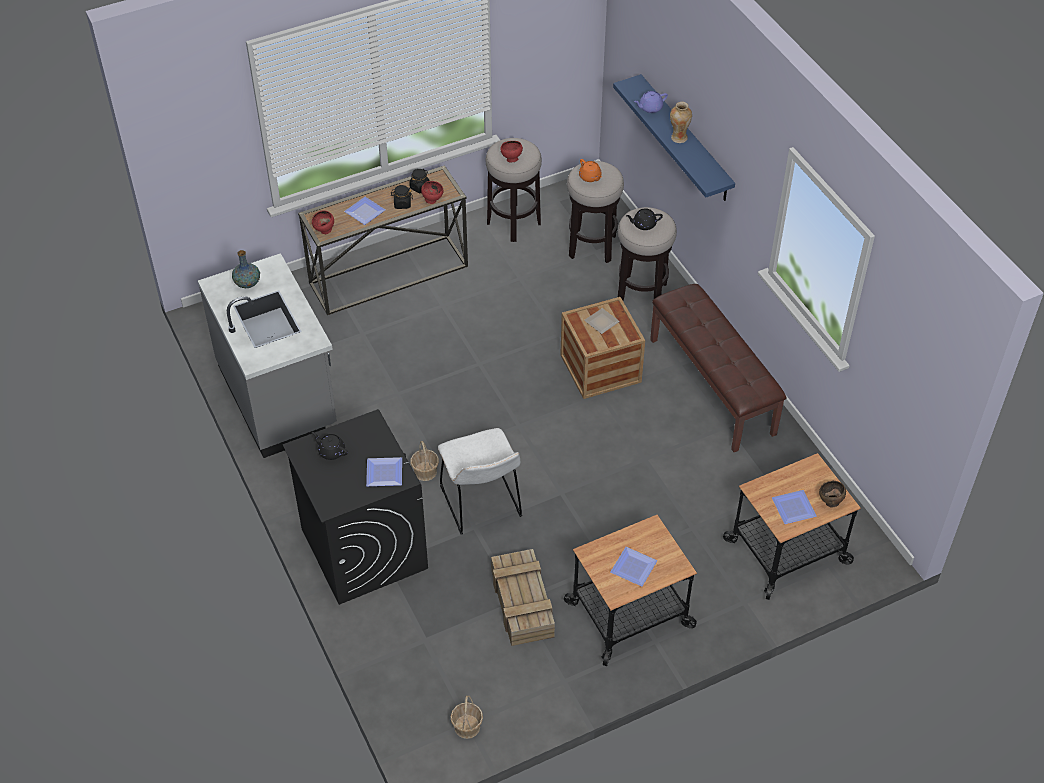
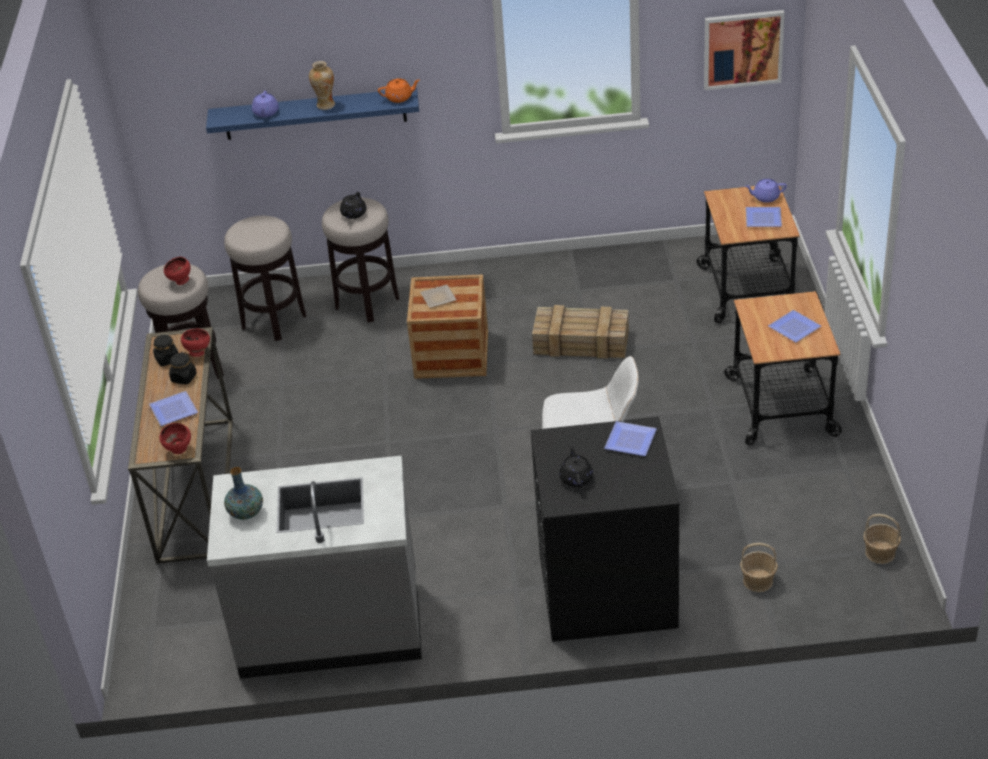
camera: 65 degrees left, 10 degrees down
black teapot [312,432,348,460] -> black teapot turned 120 degrees clockwise [559,444,593,488]
basket [411,441,439,481] -> basket moved to [740,543,778,592]
crate [491,549,555,646] -> crate moved to [532,305,629,359]
orange teapot [579,159,602,182] -> orange teapot moved to [378,79,420,103]
brown bench [650,284,786,452] -> none
brown bowl [819,481,846,507] -> purple teapot [745,179,787,203]
none -> picture [704,10,785,90]

